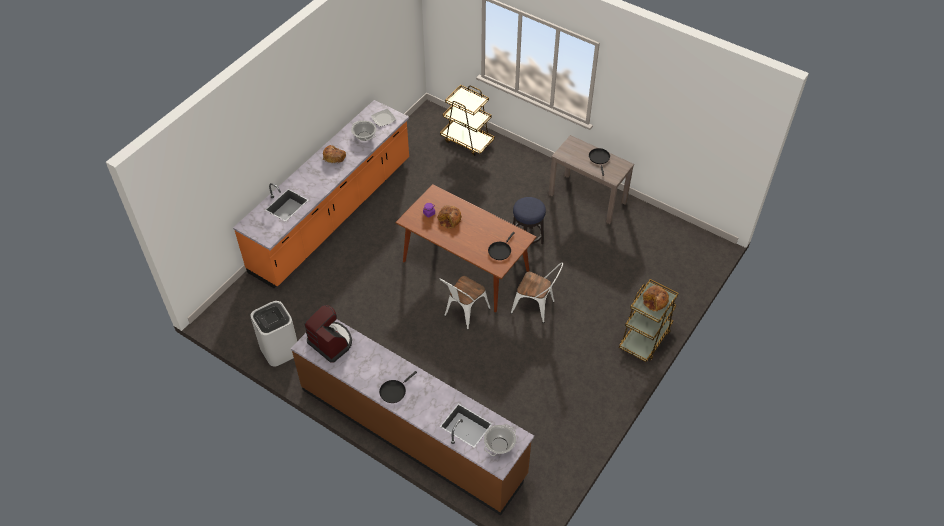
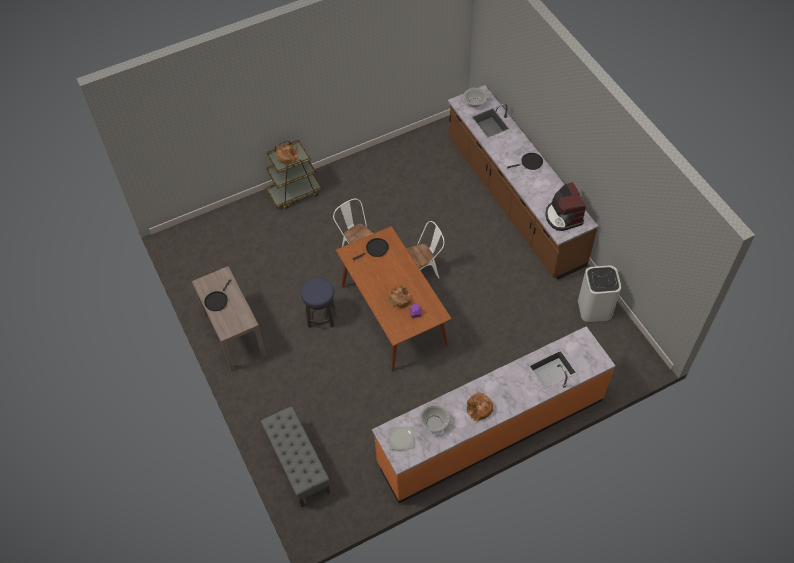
camera: 150 degrees left, 5 degrees up
brown cart [440,85,495,156] -> grey bench [261,406,330,507]

